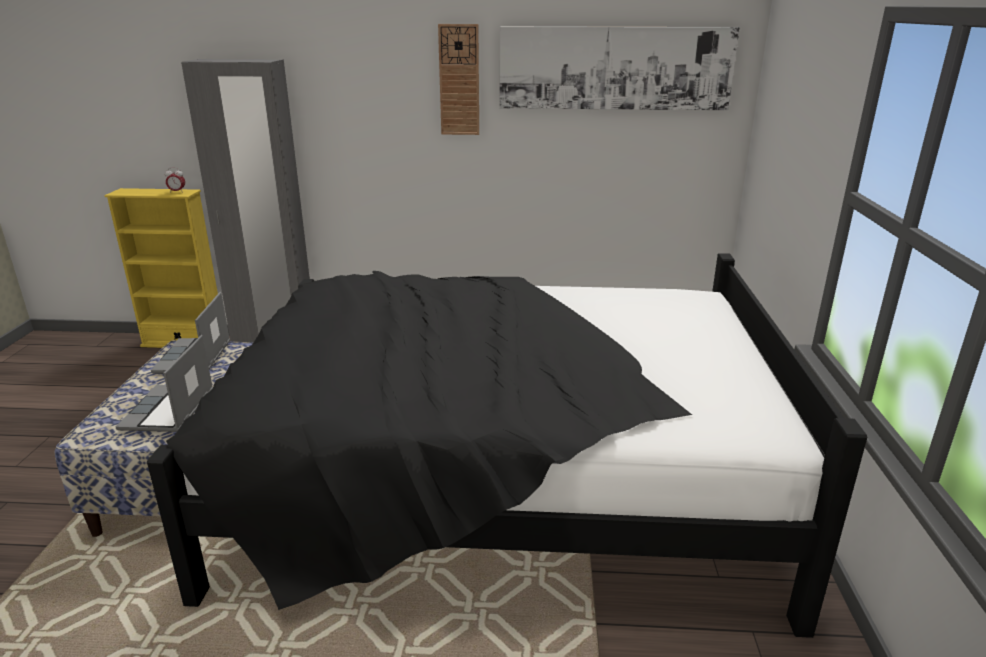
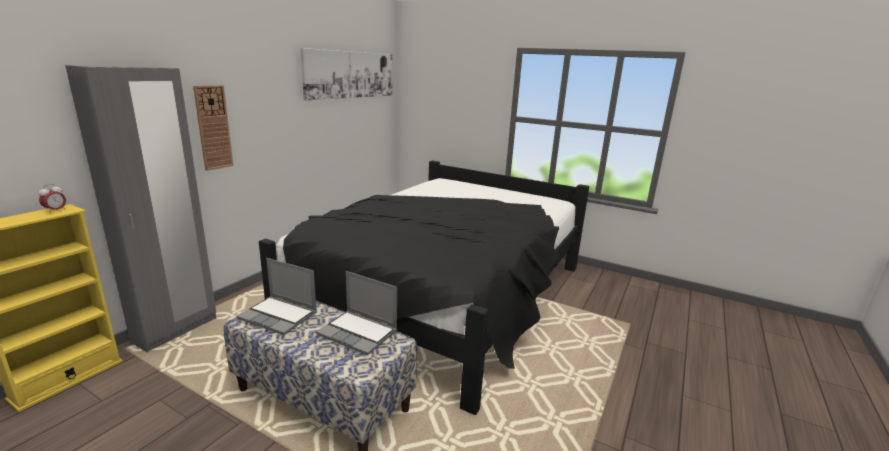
camera: 65 degrees left, 5 degrees down
wall clock [438,24,479,135] -> wall clock moved to [193,85,233,171]

